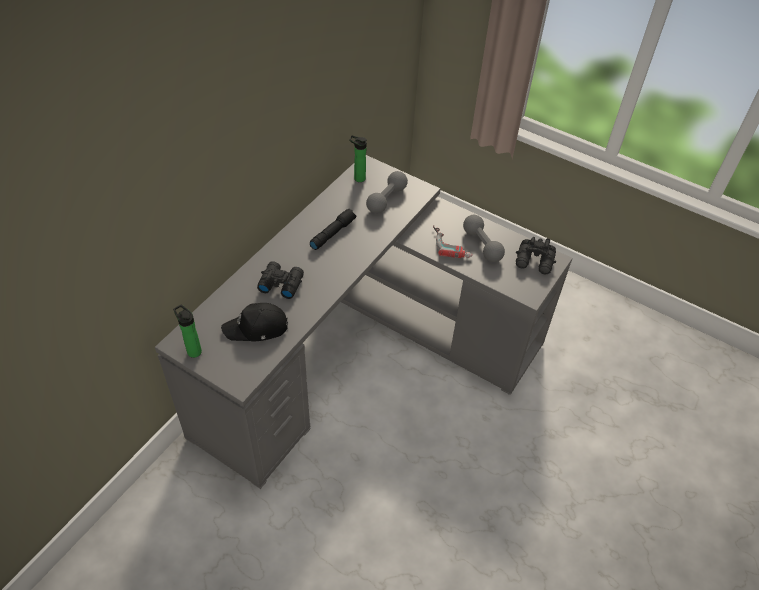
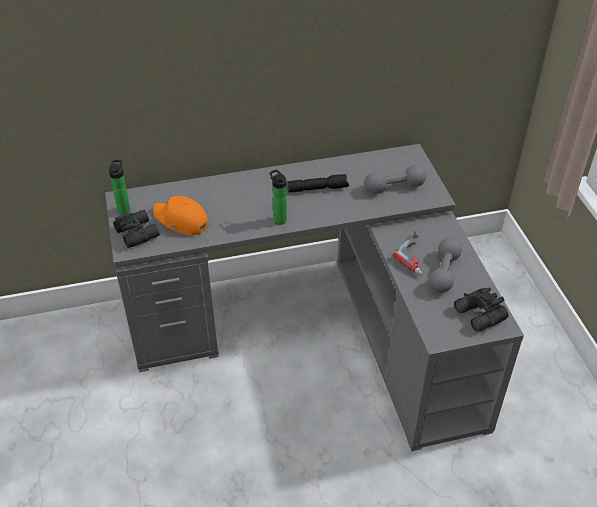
camera: 45 degrees right, 5 degrees down
black cap [221,303,288,342] -> orange cap [153,196,209,235]
black binoculars [257,261,304,299] -> black binoculars moved to [113,210,160,248]
bottle [350,136,367,182] -> bottle moved to [269,169,287,225]

